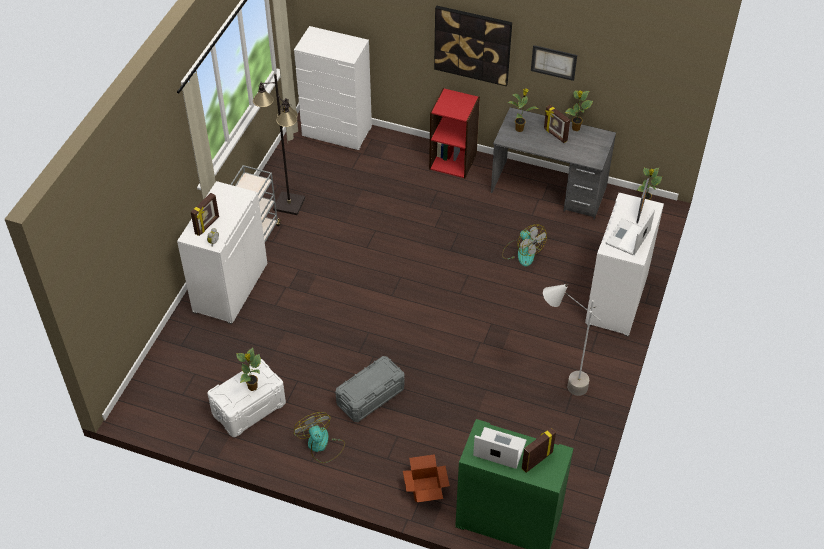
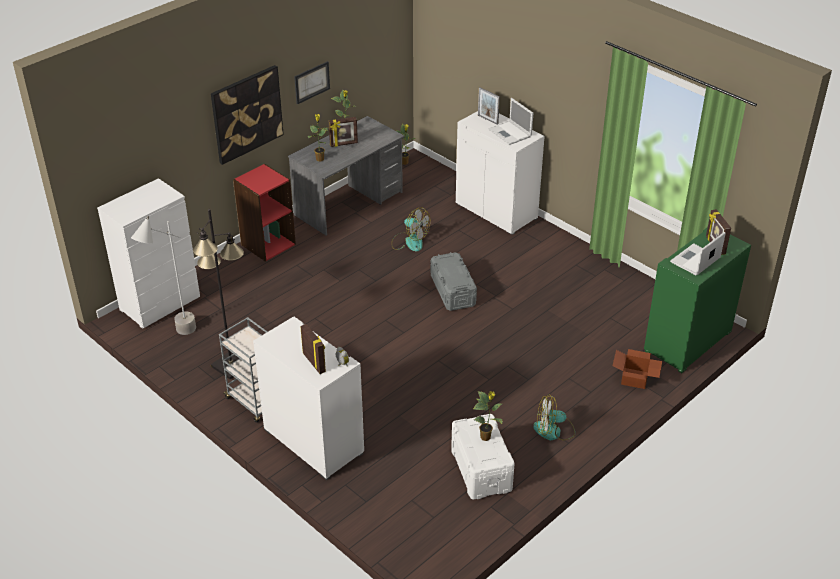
camera: 65 degrees left, 10 degrees down
grey storage box [336,356,404,422] -> grey storage box moved to [430,252,477,311]
fan [502,225,547,266] -> fan turned 45 degrees clockwise [391,207,430,251]
grey floor lamp [543,284,601,396] -> grey floor lamp moved to [131,216,196,335]

